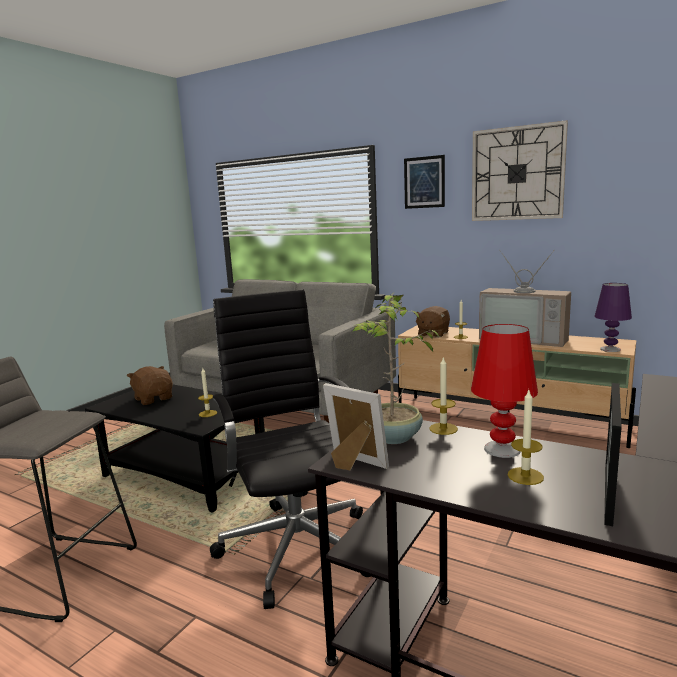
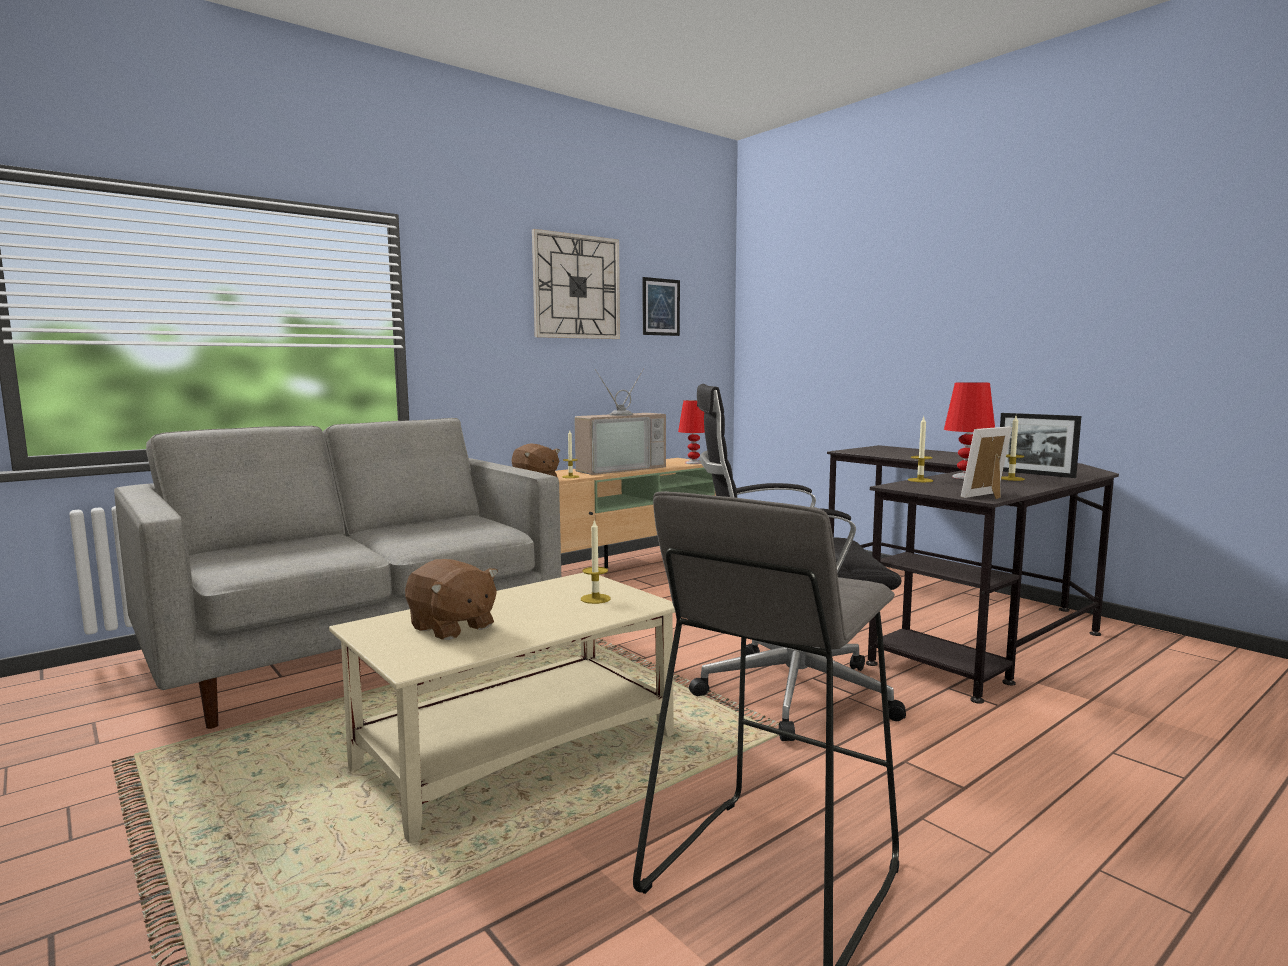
camera: 70 degrees left, 5 degrees down
black coffee table [85,385,265,513] -> beige coffee table [329,573,675,843]
brown plush toy [127,366,173,405] -> brown plush toy turned 120 degrees counterclockwise [405,559,498,640]
potted plant [352,293,441,444] -> none
picture [404,155,445,209] -> picture moved to [642,277,680,336]
purple table lamp [594,283,632,352] -> red table lamp [678,400,705,464]

